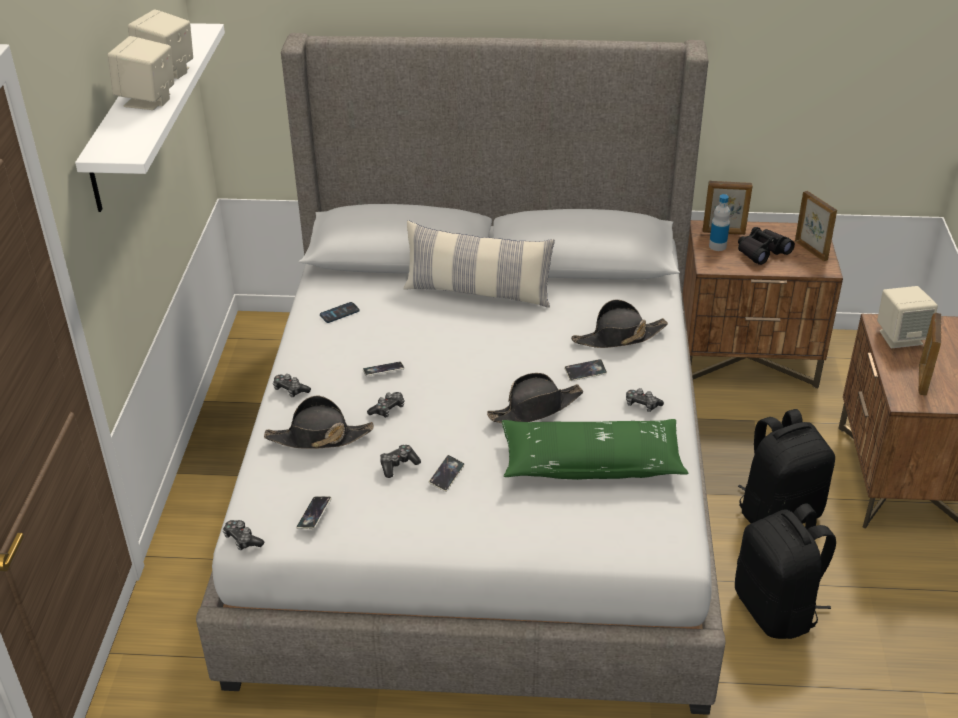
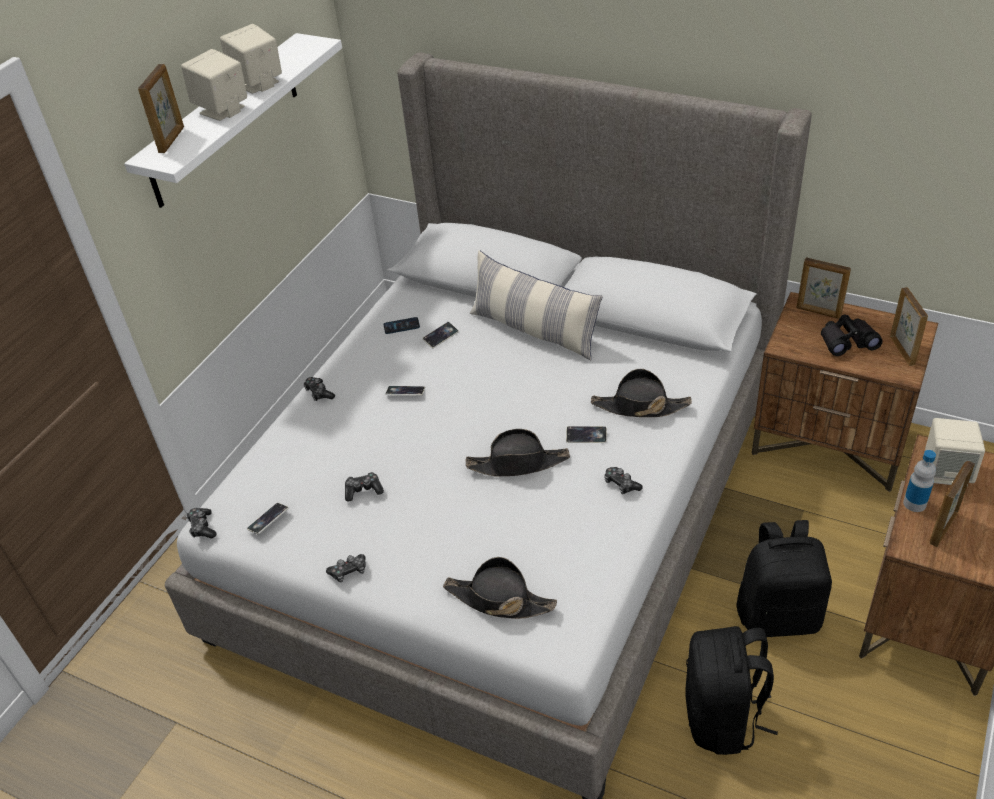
camera: 25 degrees right, 5 degrees up
black hat [264,396,374,449] -> black hat moved to [443,557,557,619]
game controller [367,392,404,418] -> game controller moved to [326,554,366,582]
phone [429,455,465,492] -> phone moved to [422,322,459,348]
green pillow [502,419,688,480] -> none
bottle [709,194,730,251] -> bottle moved to [903,450,936,512]
none -> picture frame [138,64,184,153]

